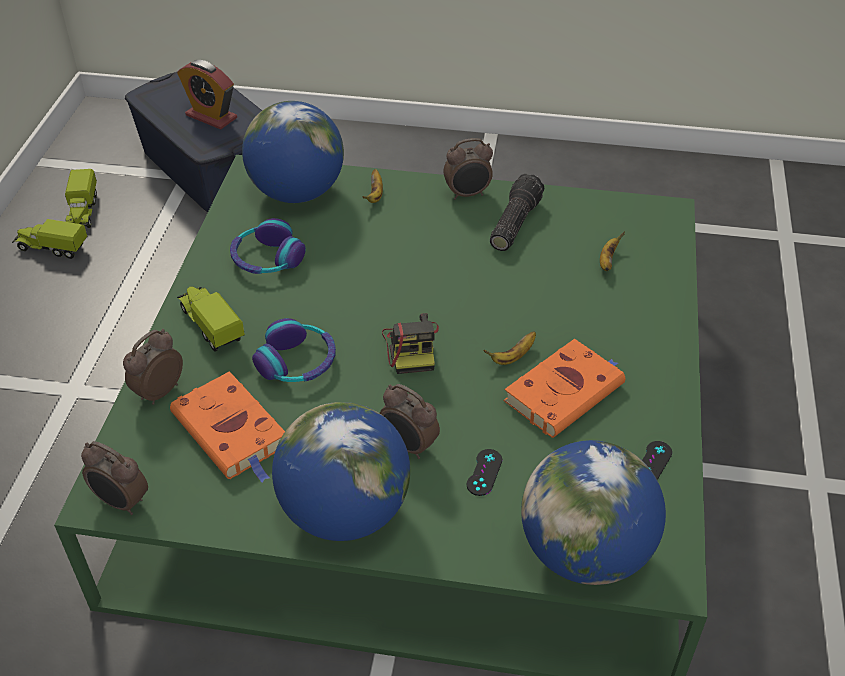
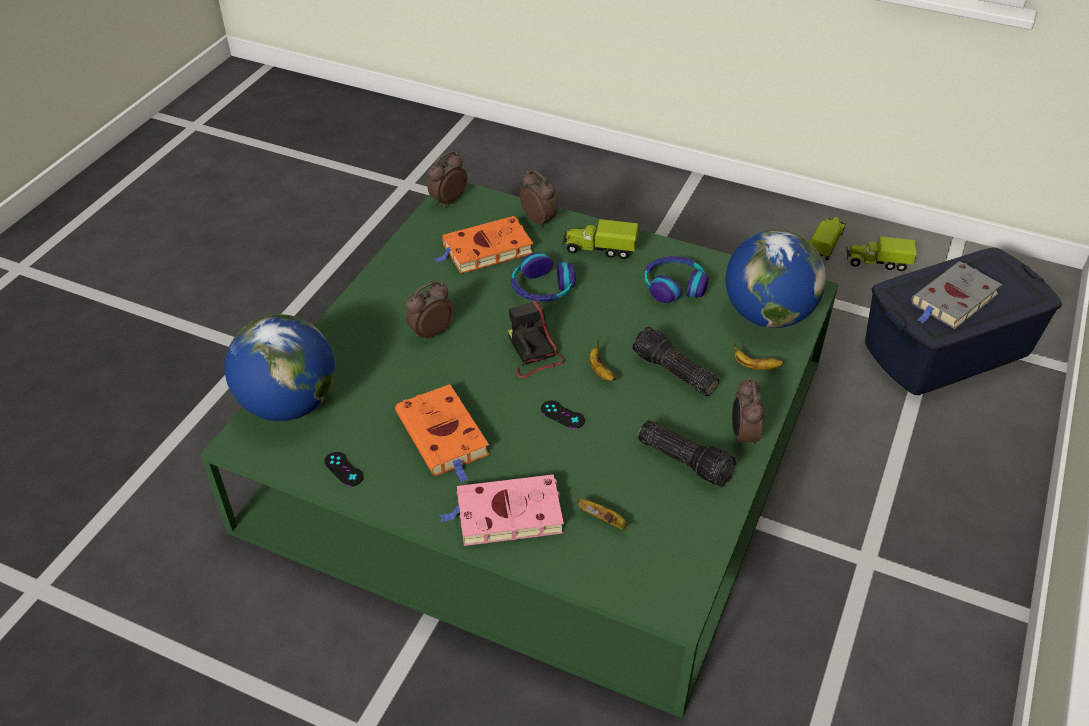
camera: 105 degrees right, 0 degrees up
alarm clock [177,60,237,129] -> grey book [911,261,1002,329]
toy truck [177,286,245,352] -> toy truck turned 150 degrees counterclockwise [562,219,639,259]
globe [272,402,410,541] -> none
camera [382,313,439,374] -> camera turned 60 degrees clockwise [508,300,564,378]
black game controller [467,449,502,496] -> black game controller moved to [541,401,585,429]
banana [483,331,536,365] -> banana moved to [589,339,616,381]
none -> pink book [440,474,564,546]
none -> flashlight [632,326,719,396]

